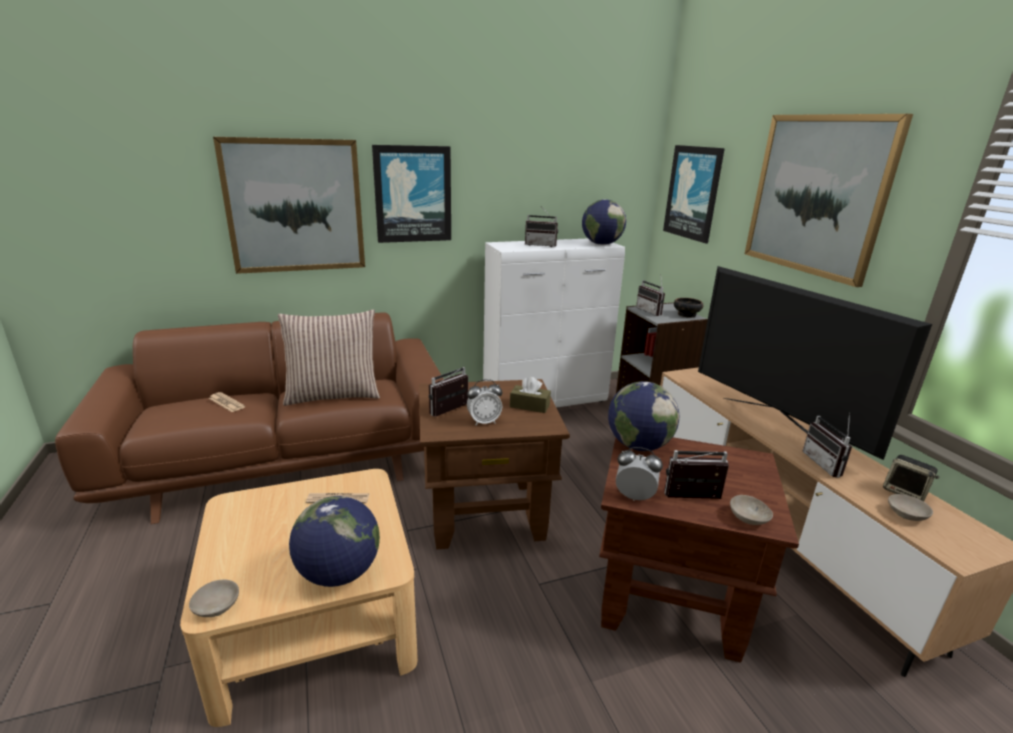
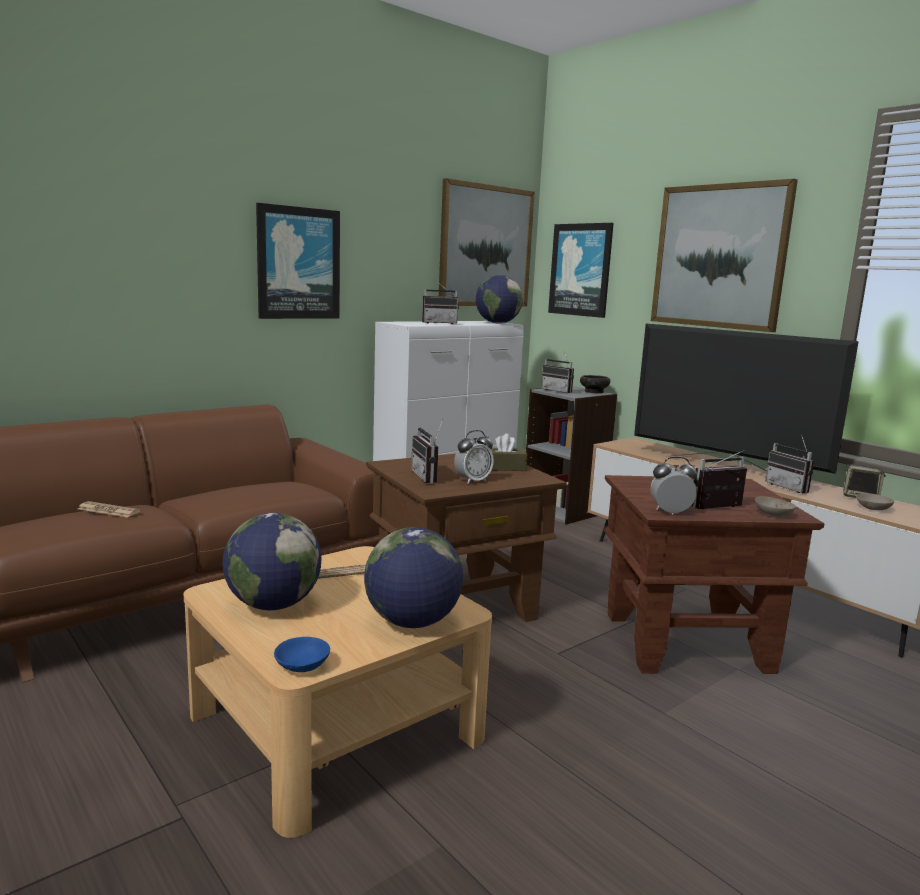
camera: 20 degrees left, 10 degrees down
beige bowl [189,580,239,617] -> blue bowl [274,637,330,672]
picture [213,137,365,274] -> picture moved to [439,178,535,307]
pillow [278,310,380,406] -> none
radio [429,367,468,417] -> radio turned 45 degrees counterclockwise [411,418,444,484]
globe [608,381,679,451] -> globe moved to [223,513,322,610]

